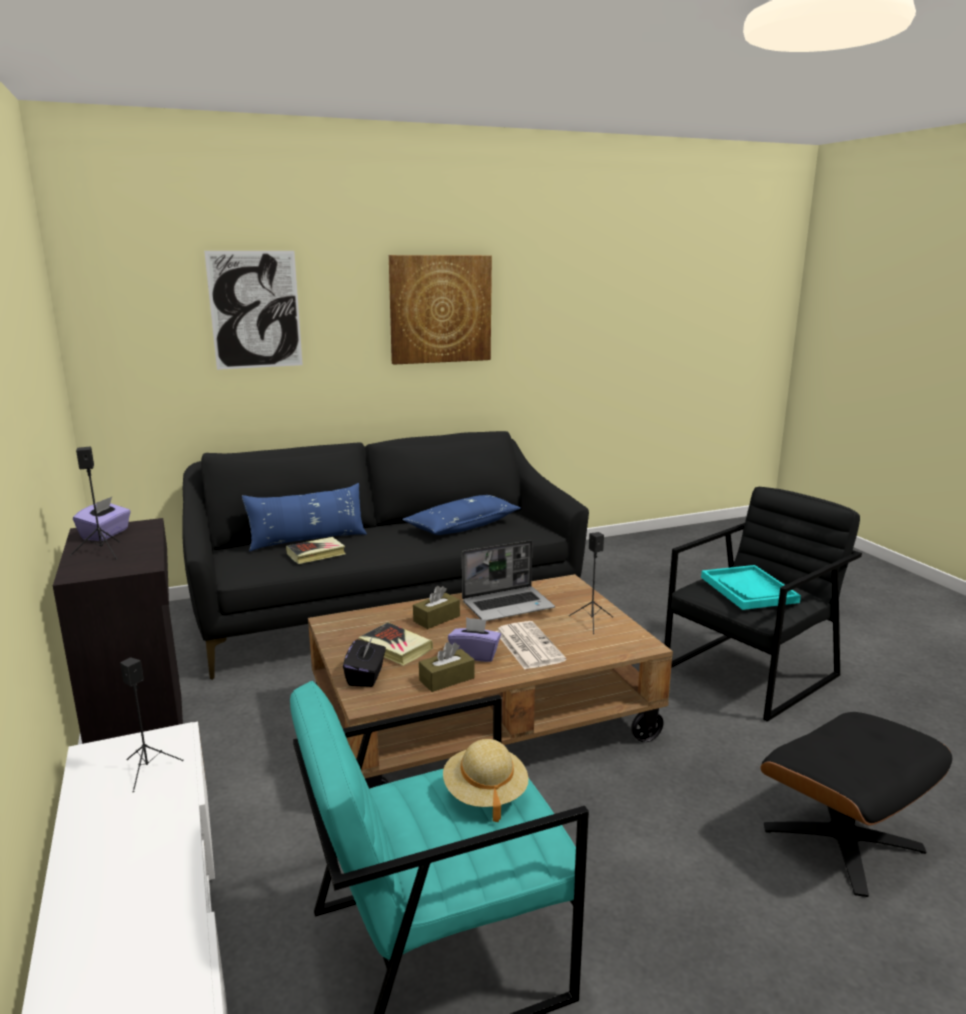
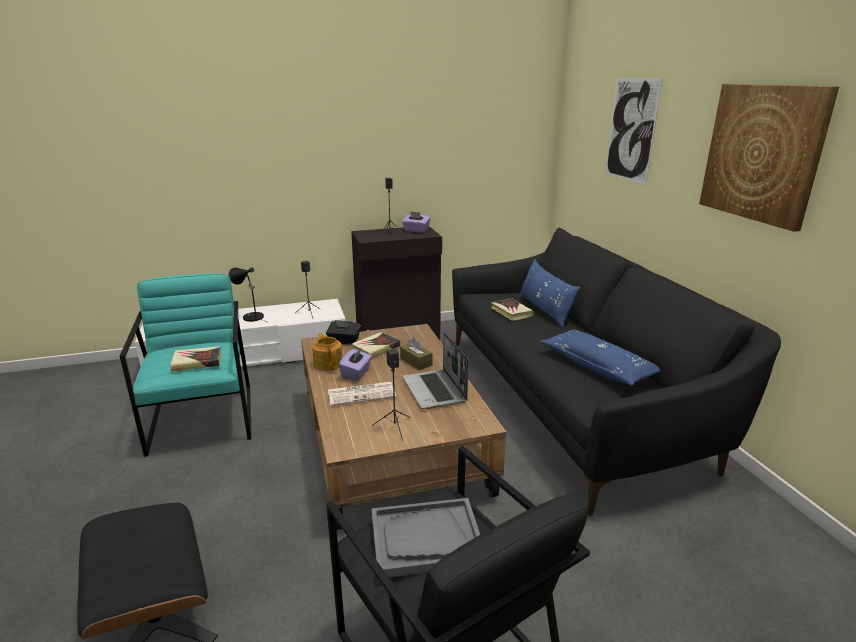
camera: 95 degrees right, 5 degrees up
brown tissue box [419,642,475,692] -> teapot [312,333,342,371]
beige hat [443,739,529,822] -> book [170,346,221,372]
turquoise tray [701,565,801,610] -> grey tray [372,498,480,577]
none -> black table lamp [229,267,267,322]

